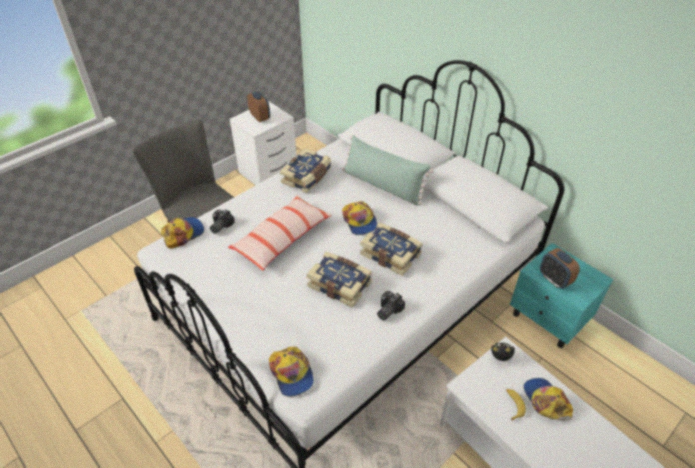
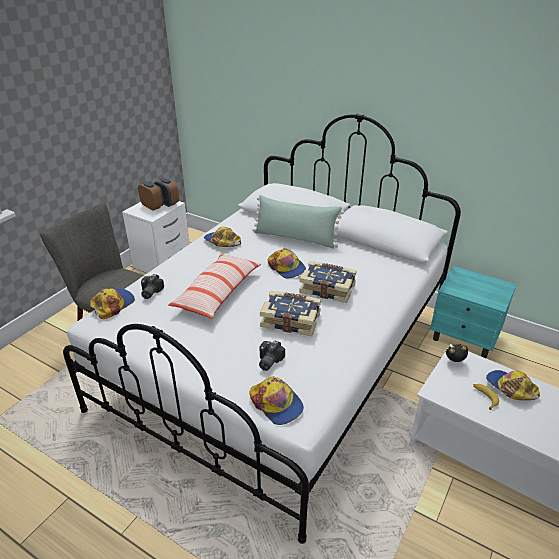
camera: 15 degrees left, 10 degrees down
book [280,148,331,193] -> cap [204,227,241,247]
camera [377,291,405,320] -> camera moved to [259,341,285,371]
alarm clock [540,248,580,289] -> alarm clock moved to [154,178,179,207]

